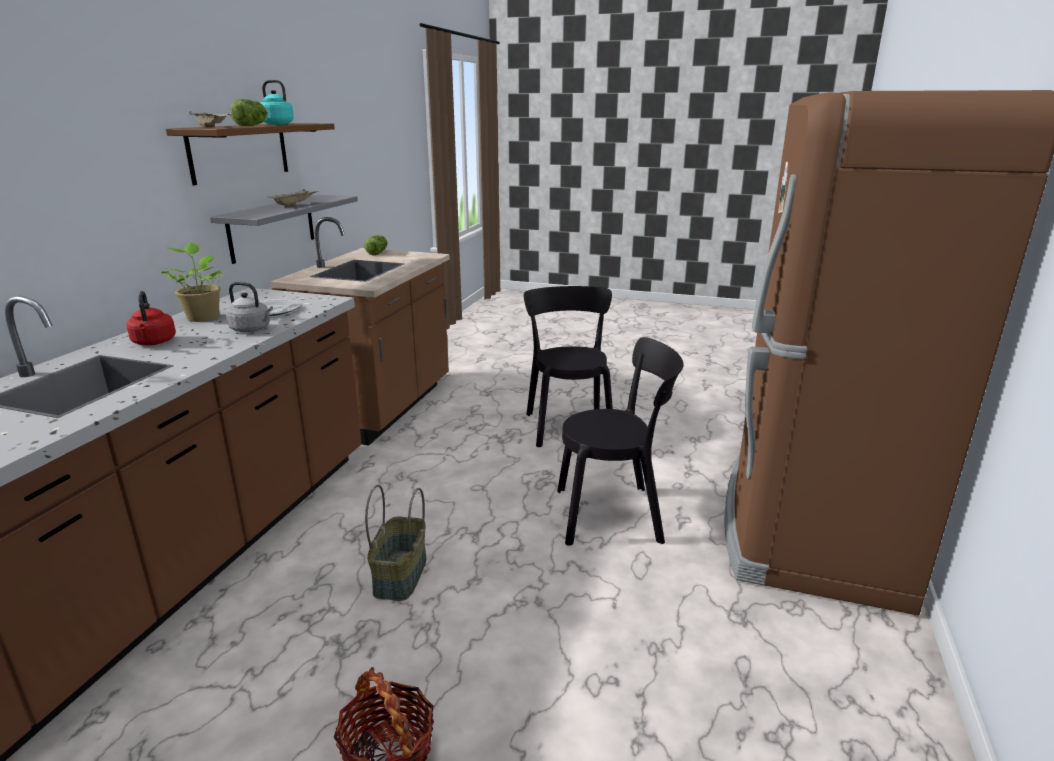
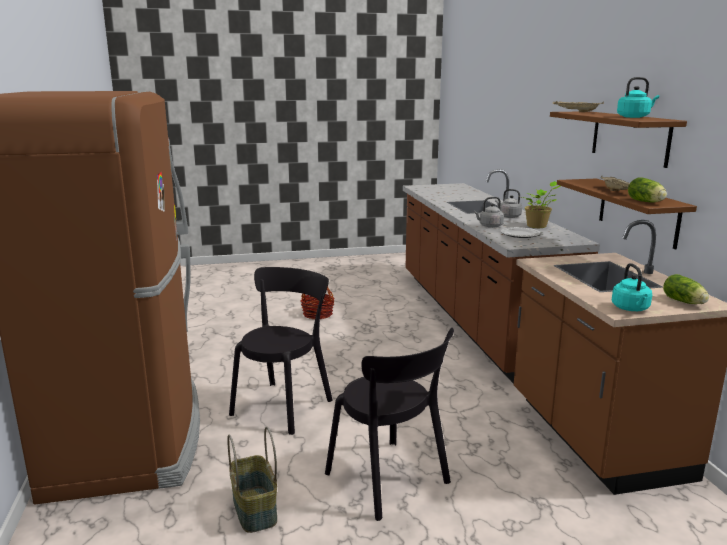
camera: 150 degrees right, 5 degrees down
red kettle [126,291,176,345] -> grey kettle [495,189,522,218]
grey shelf [210,194,358,264] -> brown shelf [557,178,697,249]
lettuce [230,99,268,126] -> lettuce moved to [628,177,667,202]
basket [365,485,426,601] -> basket moved to [227,427,277,533]
black chair [557,337,684,546] -> black chair turned 150 degrees clockwise [229,267,333,435]
none -> turquoise kettle [612,263,652,311]

